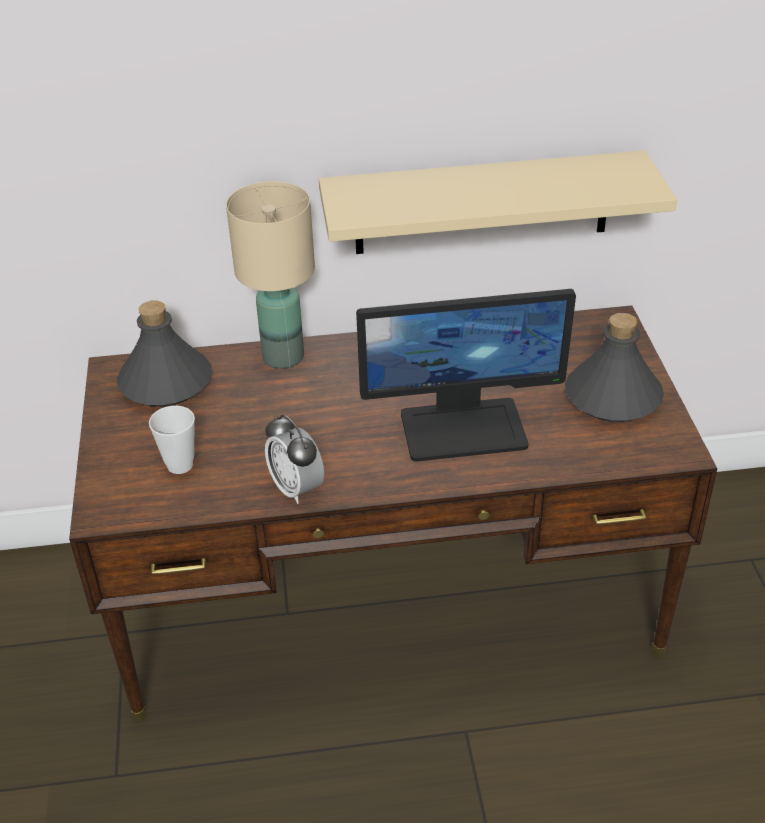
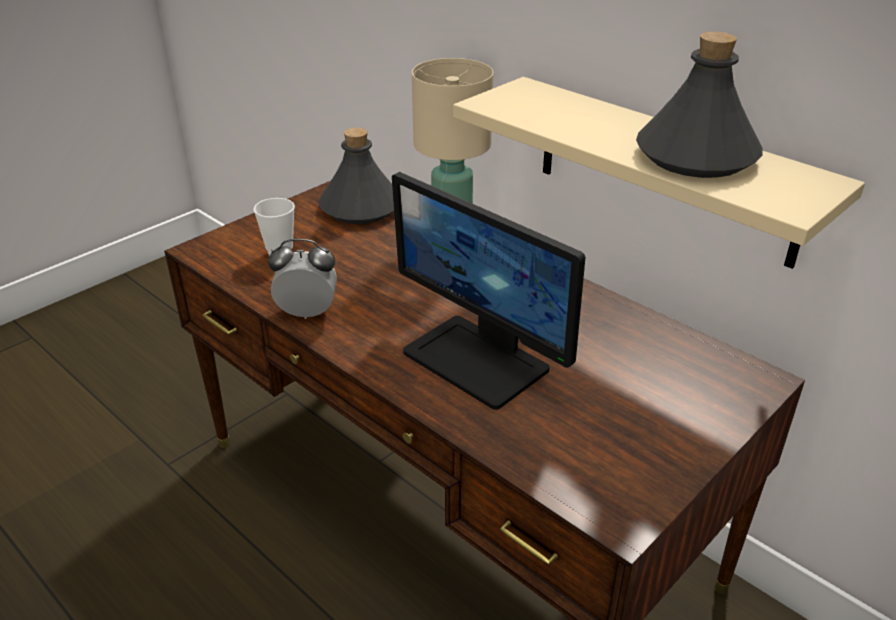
camera: 50 degrees right, 5 degrees down
alarm clock [265,414,324,504] -> alarm clock turned 75 degrees clockwise [268,239,337,319]
grey bottle [565,313,664,422] -> grey bottle moved to [636,32,763,178]

